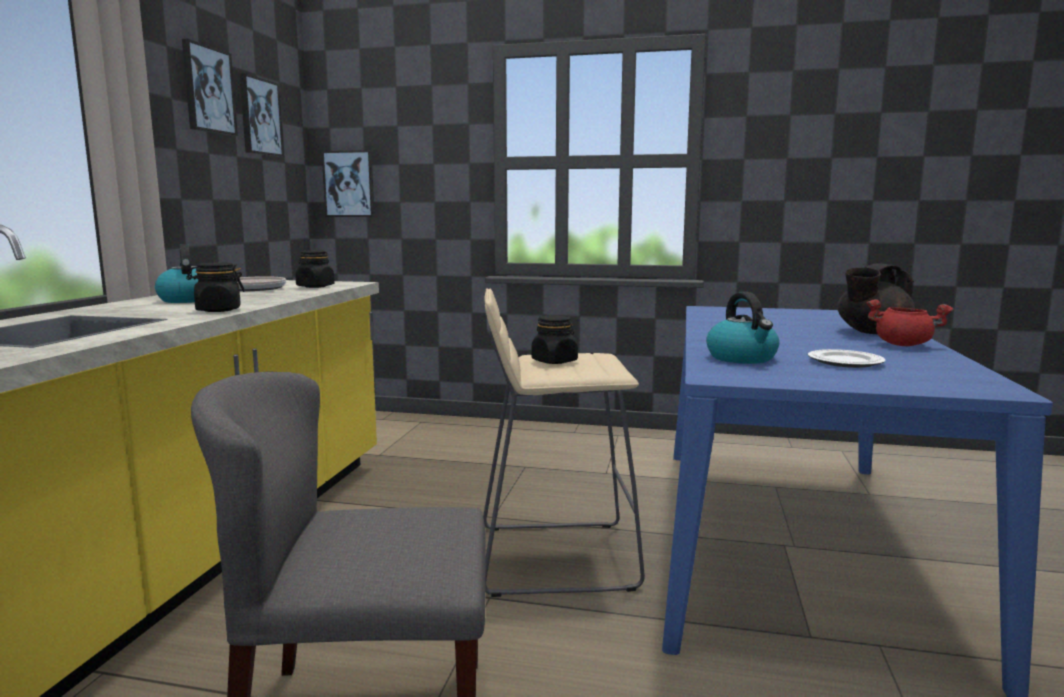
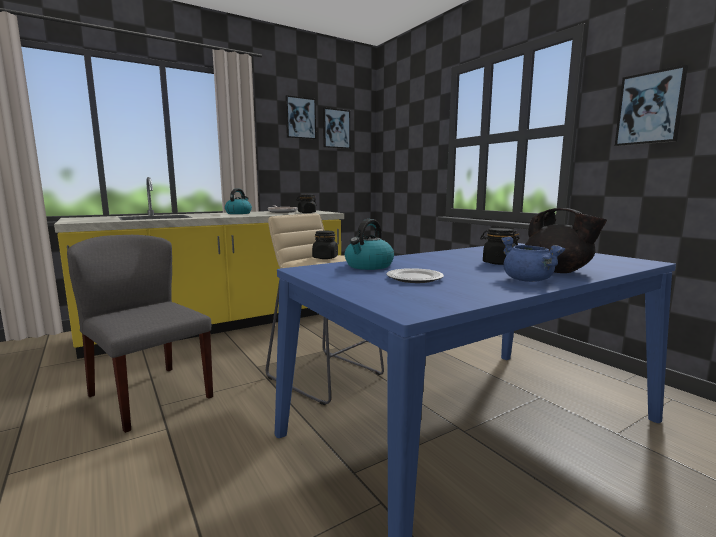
camera: 45 degrees right, 0 degrees up
black jar [186,263,245,312] -> black jar moved to [480,228,519,265]
picture [322,150,374,217] -> picture moved to [615,65,688,146]
black teapot [837,263,916,334] -> black teapot turned 150 degrees counterclockwise [525,208,607,273]
red cooking pot [867,299,953,346] -> blue cooking pot [501,236,565,282]

